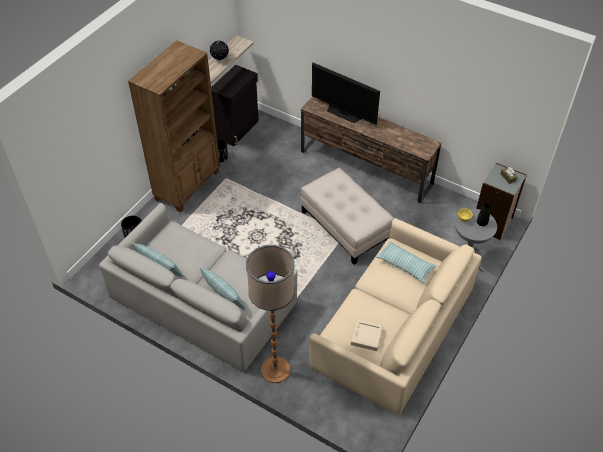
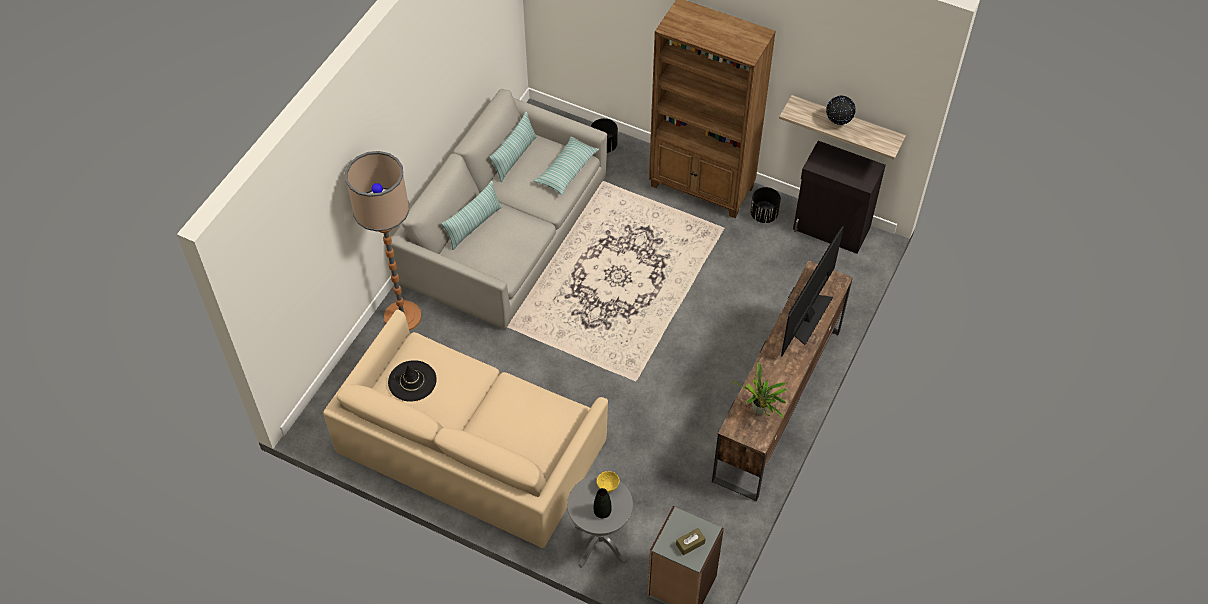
camera: 85 degrees right, 5 degrees up
beige ottoman [301,168,394,265] -> none
beige tray [351,320,383,351] -> black hat [388,360,437,402]
pillow [376,241,436,283] -> pillow moved to [534,137,599,195]
none -> potted plant [731,363,787,419]

